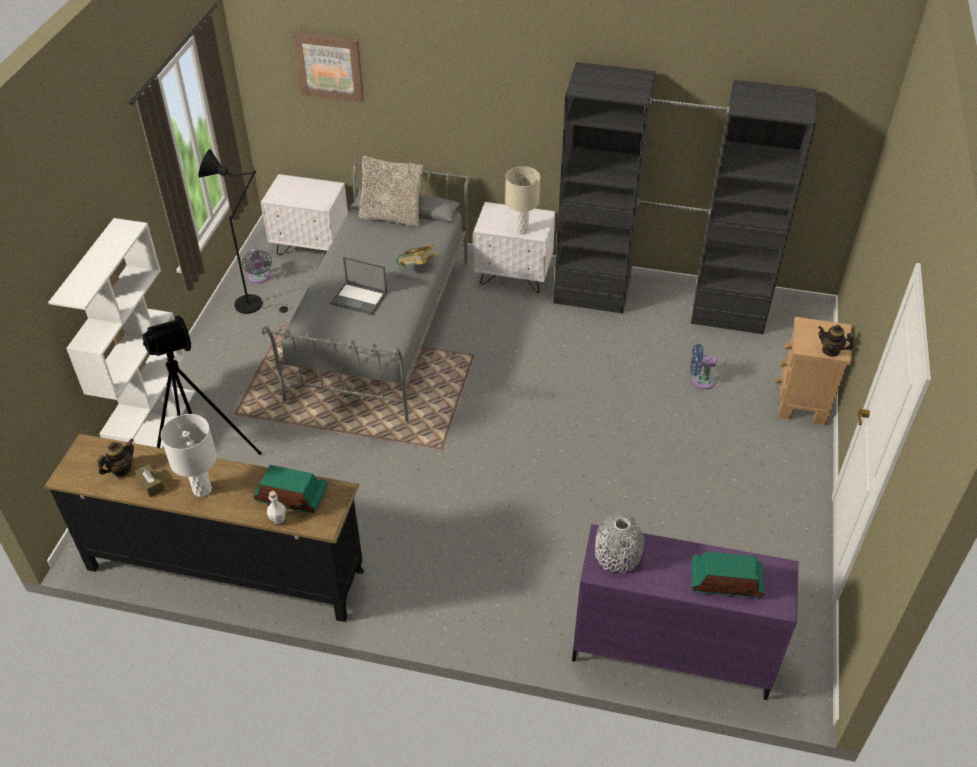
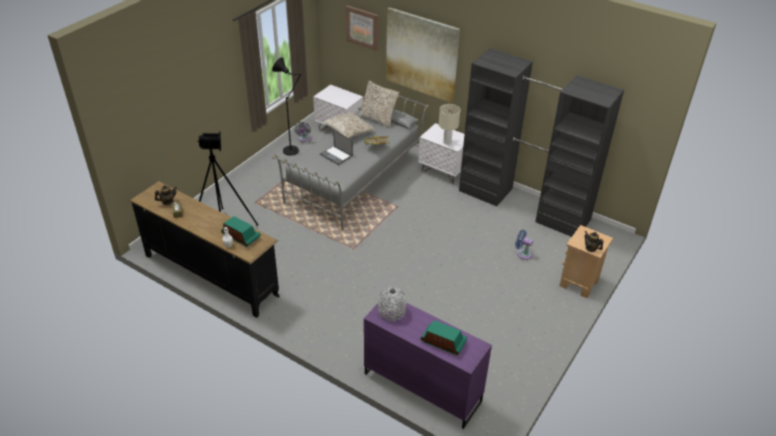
camera: 20 degrees right, 5 degrees down
white bookcase [48,218,195,448] -> none
white table lamp [161,414,217,497] -> none
none -> beige pillow [323,113,374,138]
none -> picture [386,7,460,103]

